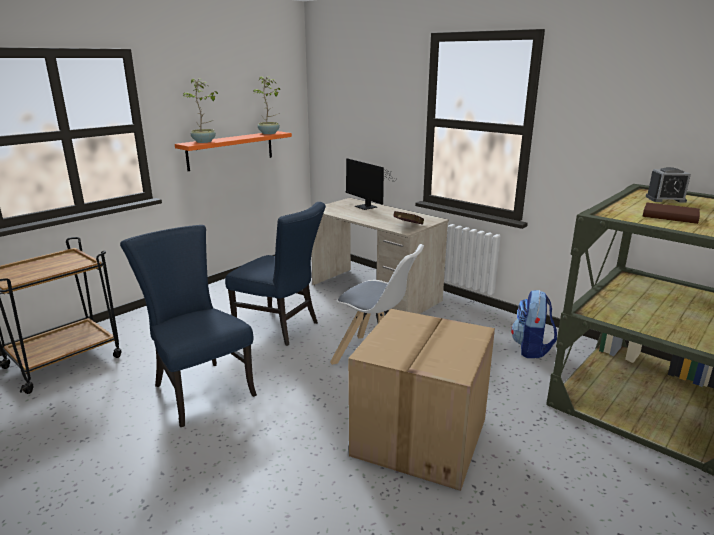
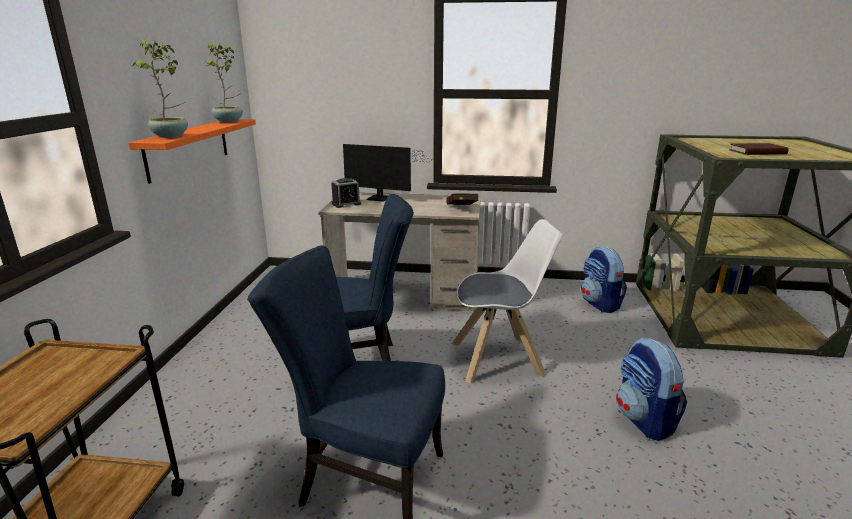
camera: 35 degrees left, 0 degrees up
cardboard box [348,309,495,491] -> backpack [616,338,687,441]
alarm clock [646,167,691,203] -> alarm clock moved to [331,178,361,208]

